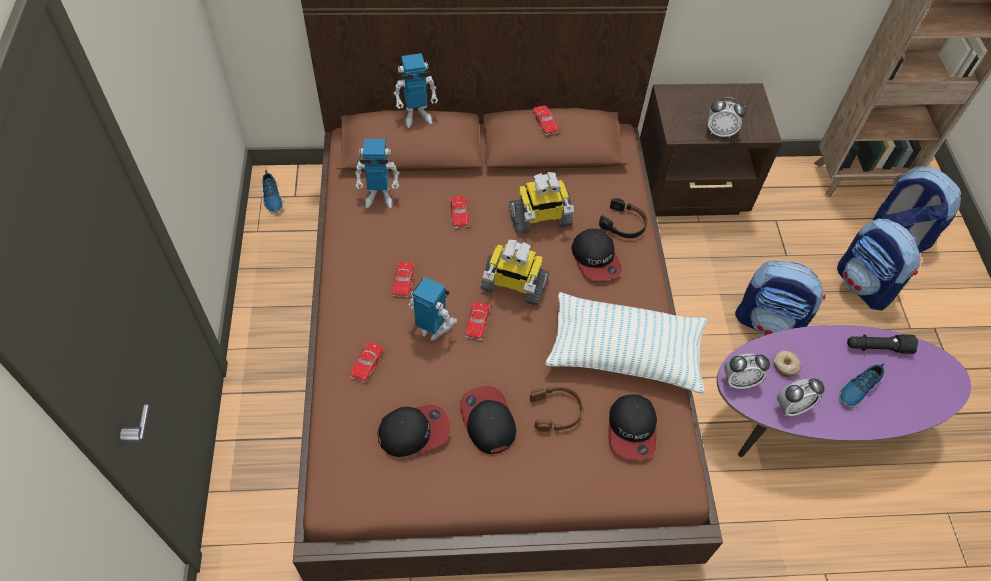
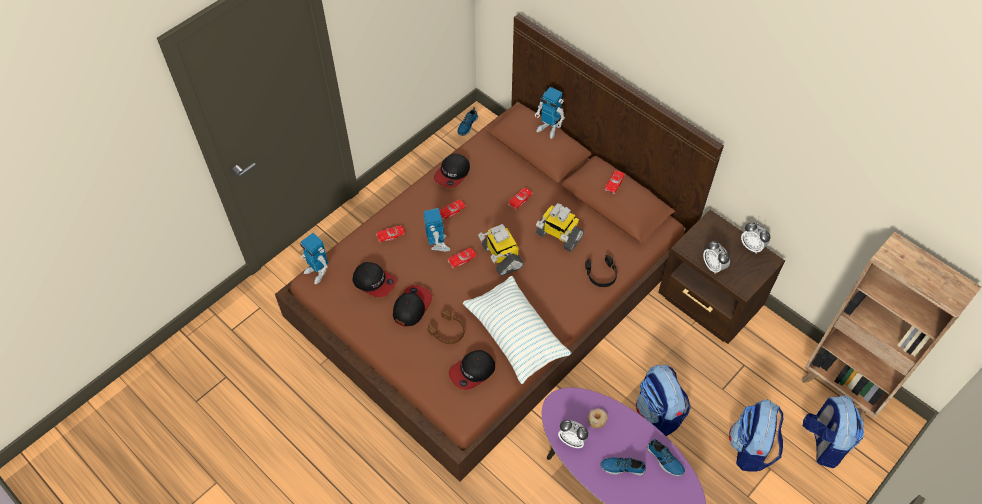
camera: 50 degrees right, 0 degrees up
toy robot [355,139,399,208] -> toy robot moved to [300,233,328,284]
cap [571,229,622,281] -> cap moved to [434,153,470,188]
alarm clock [724,353,770,389] -> alarm clock moved to [741,223,770,253]
black flashlight [847,334,919,354] -> shoe [647,439,685,476]

